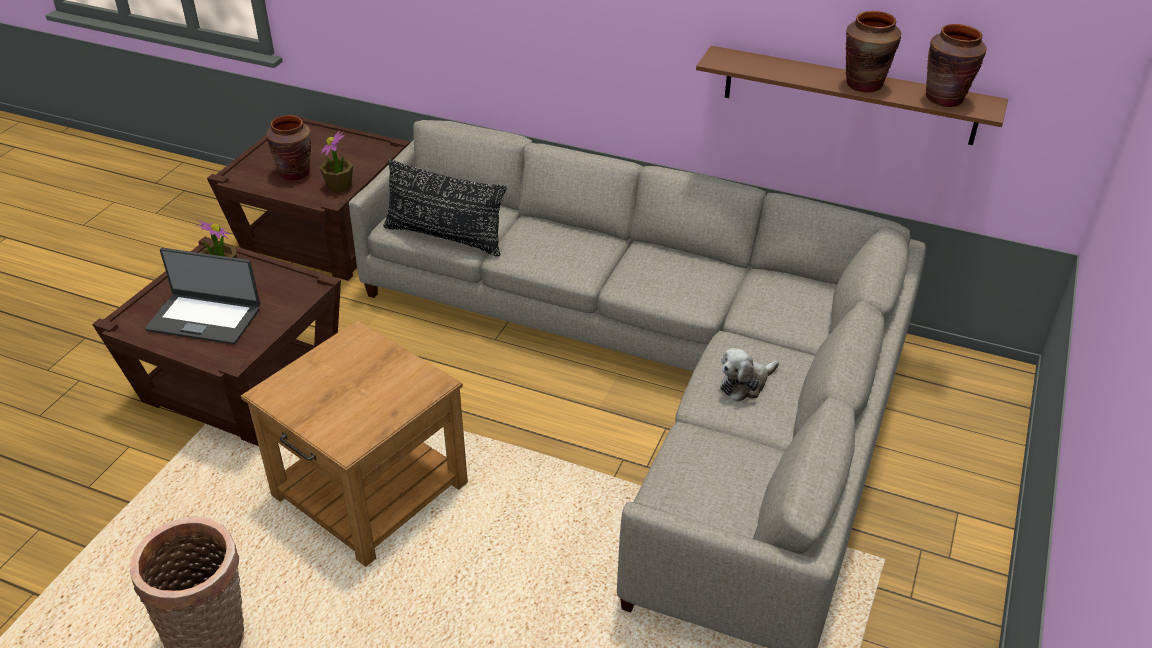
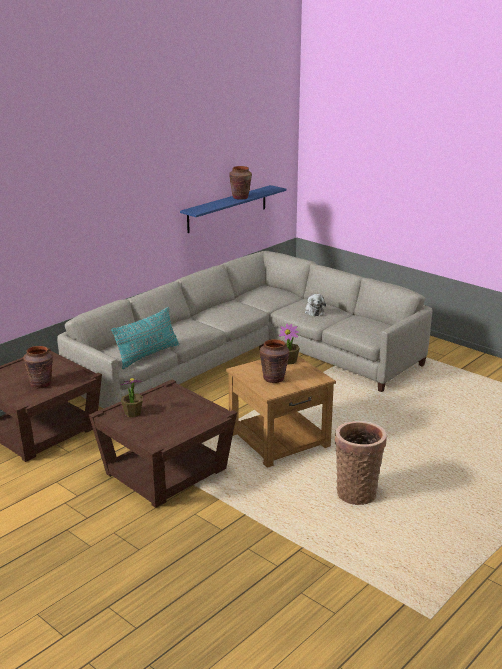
camera: 70 degrees left, 15 degrees down
laptop [145,248,260,344] -> none
potted plant [320,131,353,193] -> potted plant moved to [279,323,300,365]
black pillow [383,159,507,257] -> turquoise pillow [111,307,180,369]
brown shelf [696,46,1008,145] -> blue shelf [180,185,286,233]
brown vase [926,24,987,107] -> brown vase moved to [259,339,289,383]

